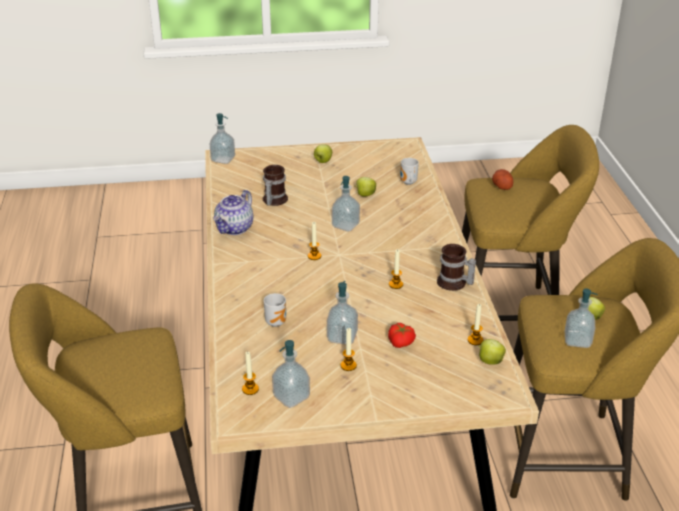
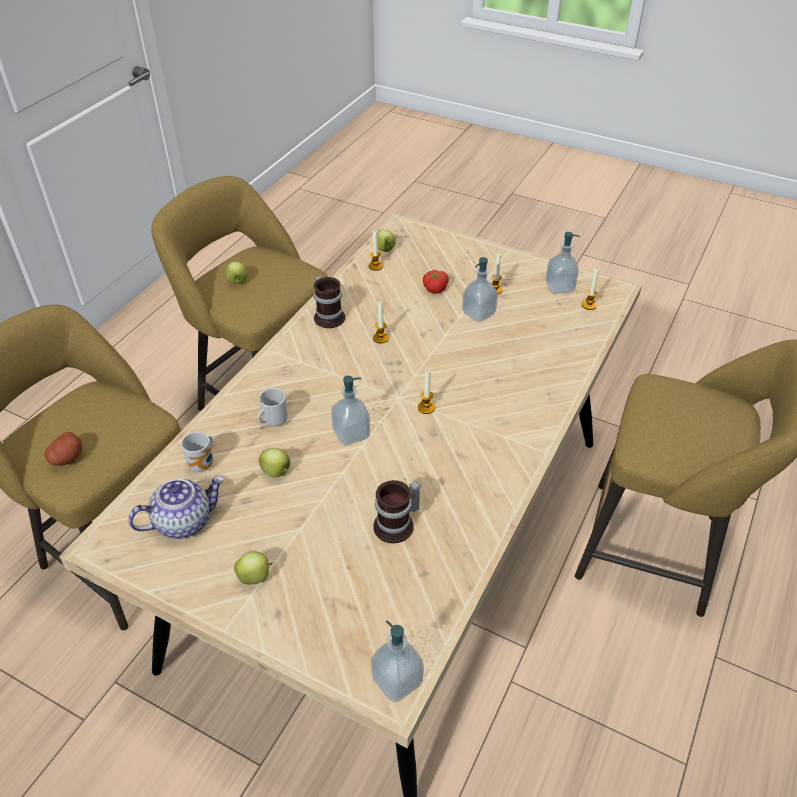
camera: 145 degrees left, 10 degrees up
teapot [214,190,253,235] -> teapot moved to [128,476,225,539]
mug [264,293,286,327] -> mug moved to [258,388,288,426]
soap dispenser [565,289,598,348] -> none

